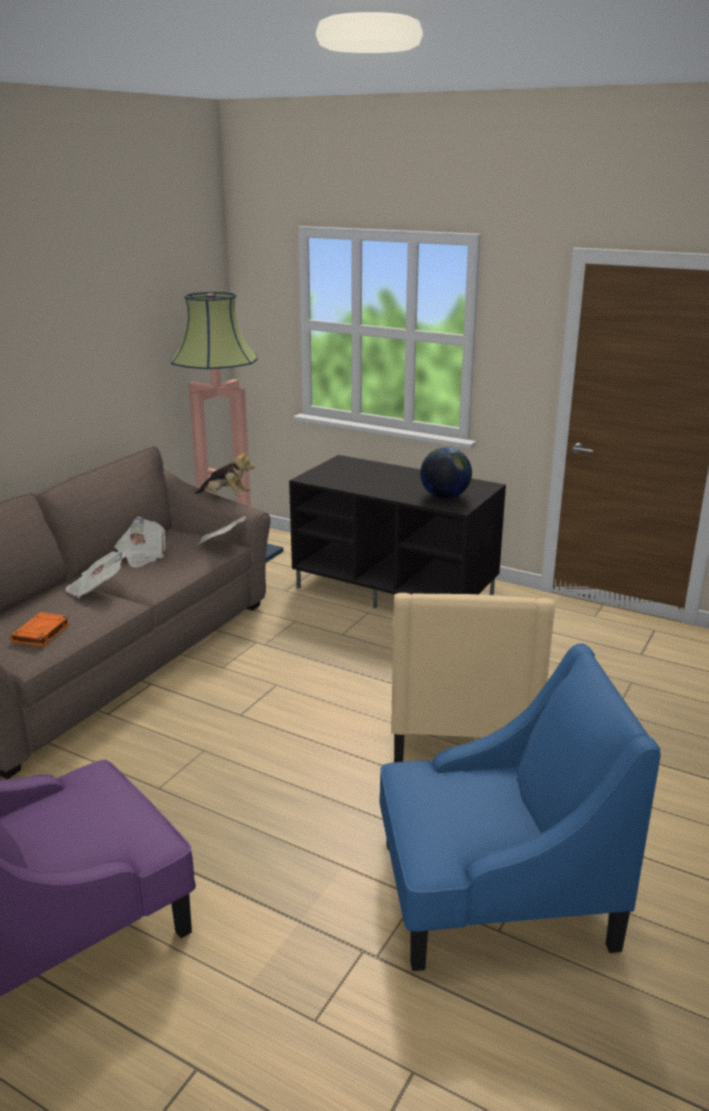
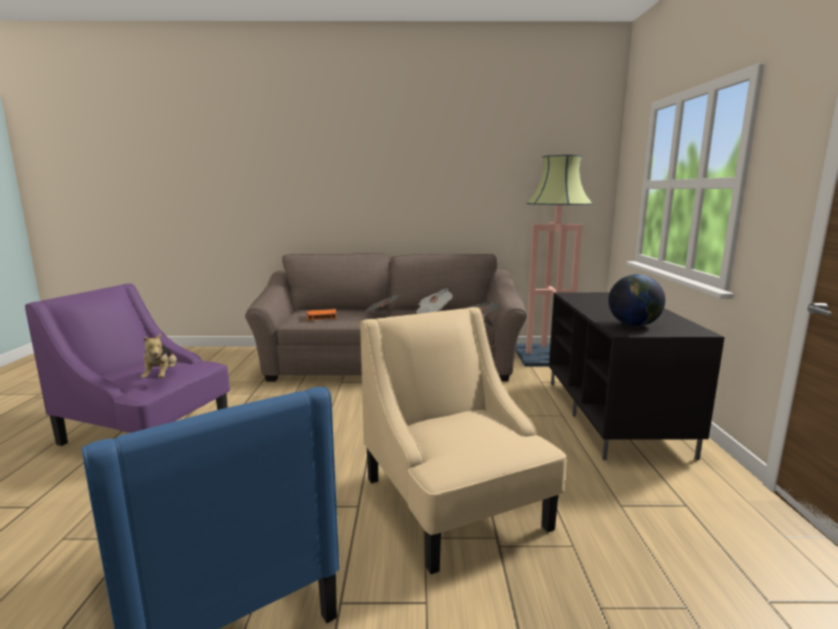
camera: 60 degrees right, 10 degrees down
plush toy [195,450,255,496] -> plush toy moved to [141,333,177,378]
beige armchair [391,593,555,762] -> beige armchair turned 90 degrees clockwise [360,307,566,574]

